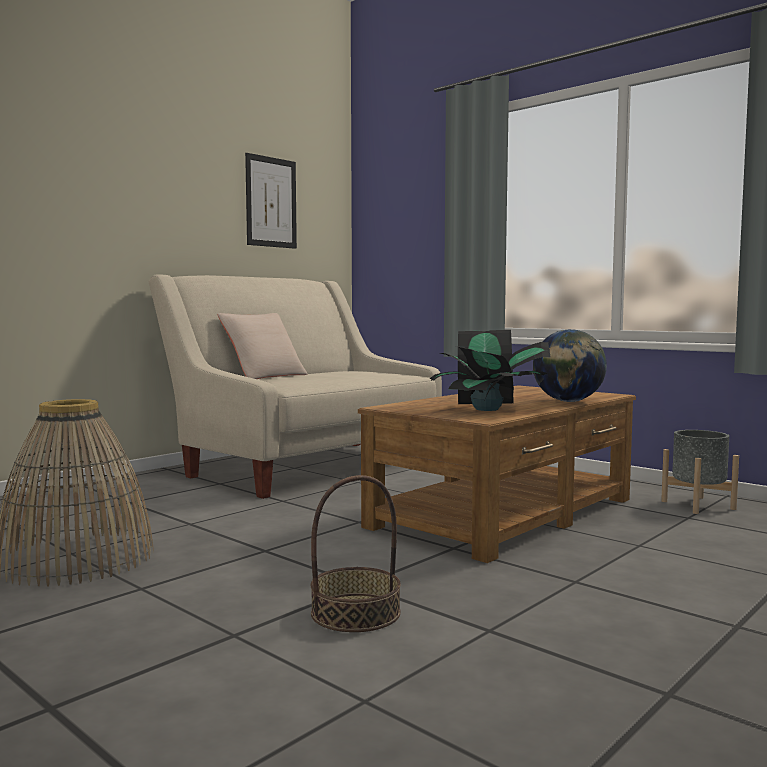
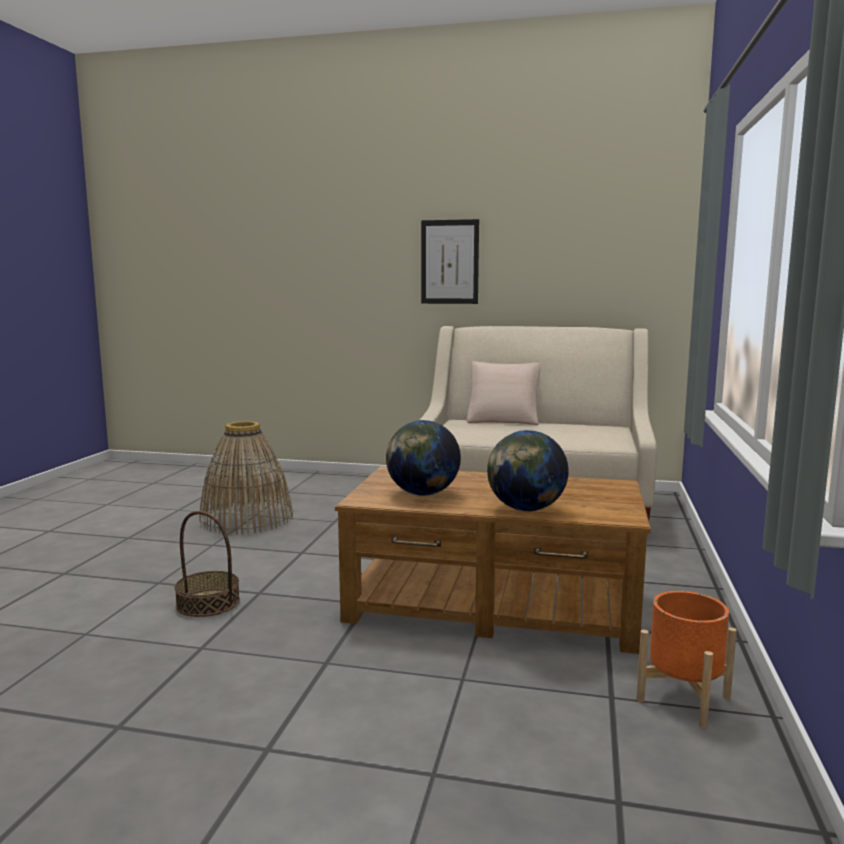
camera: 60 degrees right, 5 degrees up
picture [245,153,297,249] -> picture moved to [421,219,479,304]
potted plant [430,330,551,411] -> globe [386,420,461,496]
grey planter [661,430,739,514] -> orange planter [636,591,737,728]

